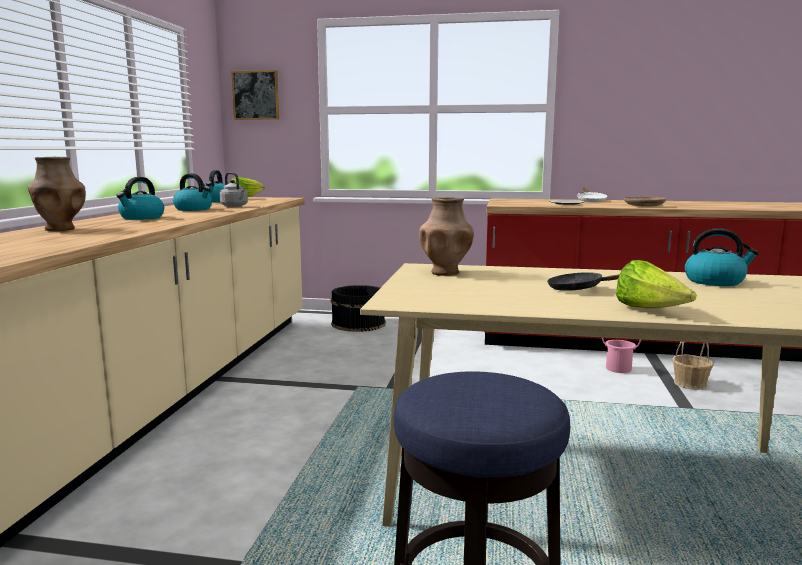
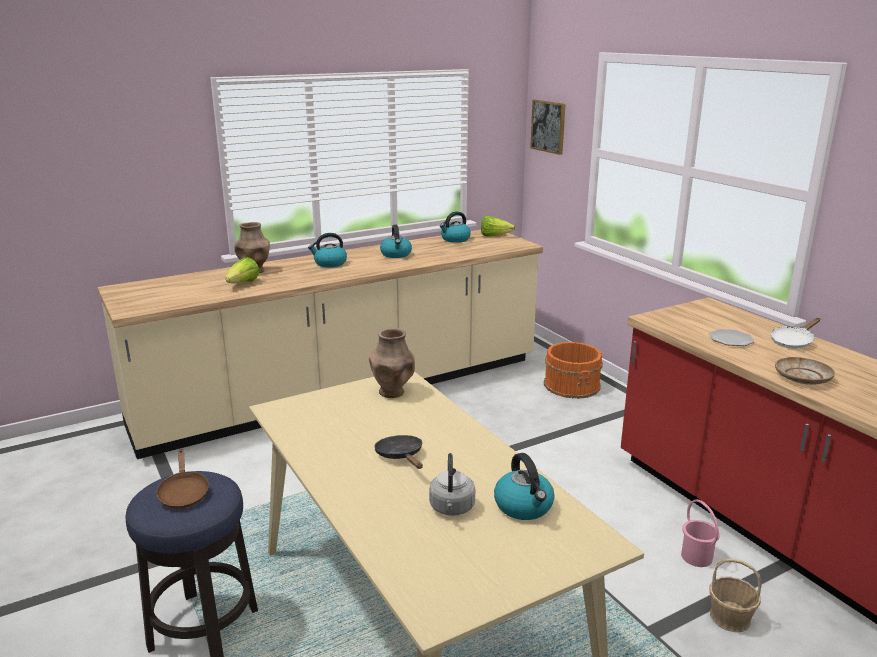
camera: 50 degrees right, 10 degrees up
grey kettle [219,172,248,207] -> grey kettle moved to [429,453,475,516]
black bucket [331,285,386,332] -> orange bucket [544,342,603,399]
lettuce [616,260,696,309] -> lettuce moved to [226,257,260,283]
none -> brown frying pan [156,449,210,509]

